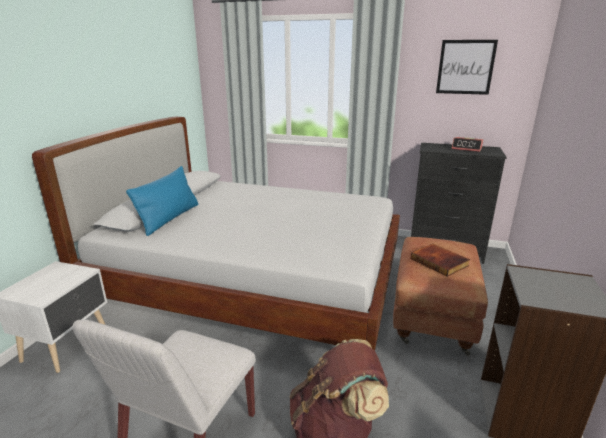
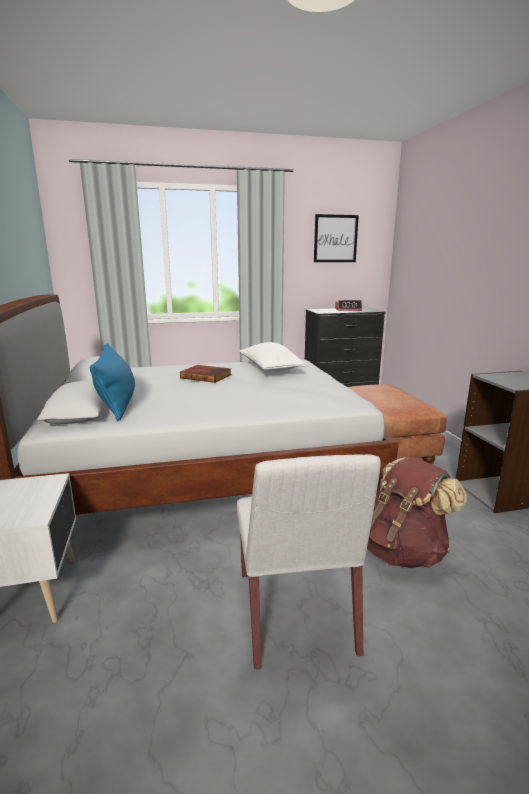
camera: 30 degrees left, 5 degrees down
book [410,244,470,277] -> book moved to [180,365,231,383]
none -> white pillow [239,342,306,372]

